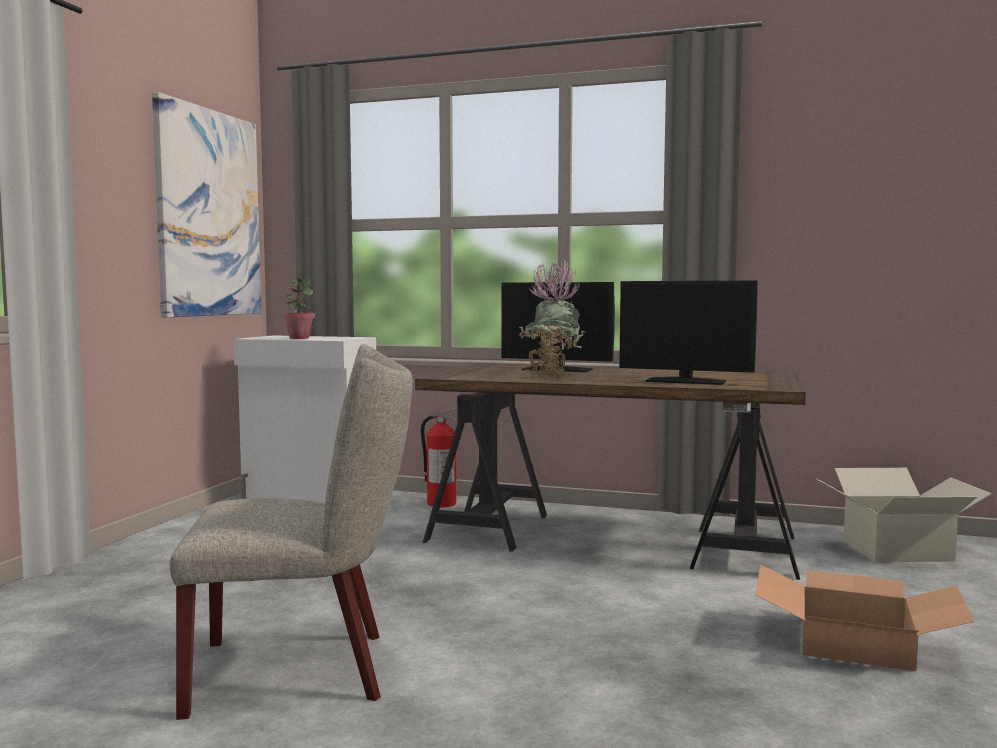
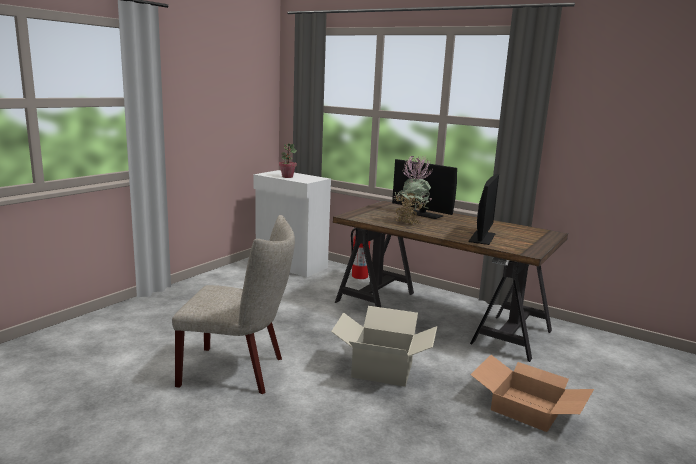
camera: 15 degrees right, 10 degrees up
picture [152,92,261,317] -> none
monitor [619,281,758,385] -> monitor turned 105 degrees counterclockwise [468,174,499,245]
cardboard box [816,468,992,562] -> cardboard box moved to [331,306,437,387]

